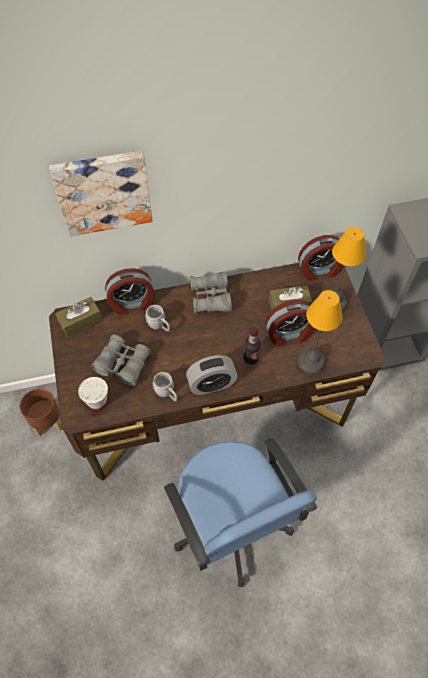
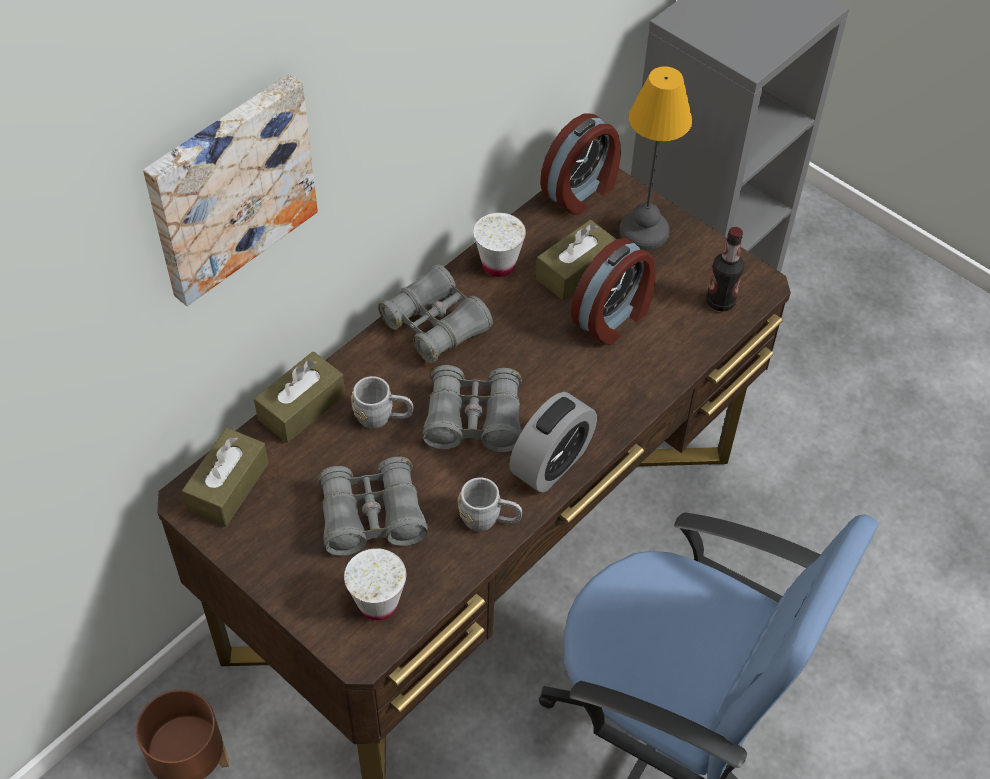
camera: 35 degrees left, 5 degrees down
alarm clock [105,268,154,315] -> brown tissue box [254,351,345,443]
bottle [243,327,261,365] -> bottle moved to [706,227,744,311]
table lamp [298,290,343,374] -> none
none -> grey binoculars [422,365,522,452]
none -> white cup [474,213,526,277]

